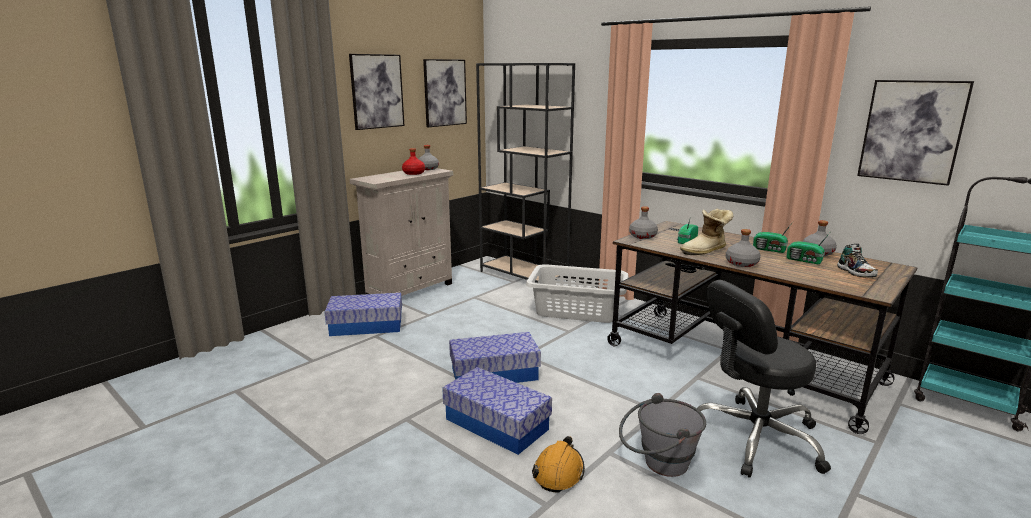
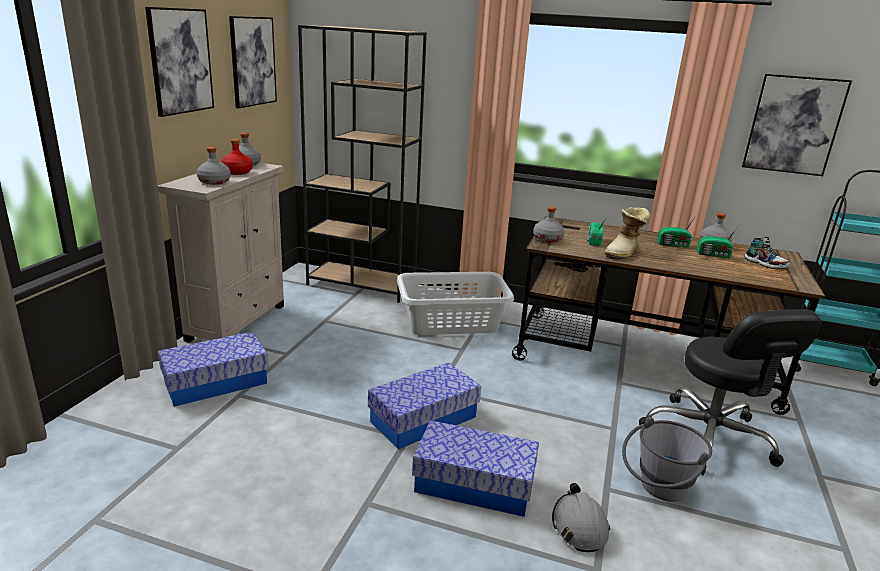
camera: 25 degrees left, 5 degrees up
orange hard hat [532,436,585,493] -> grey hard hat [552,483,610,552]
black office chair [697,280,831,478] -> black office chair turned 60 degrees counterclockwise [639,310,821,475]
grey bottle [726,229,761,267] -> grey bottle moved to [197,147,231,185]

